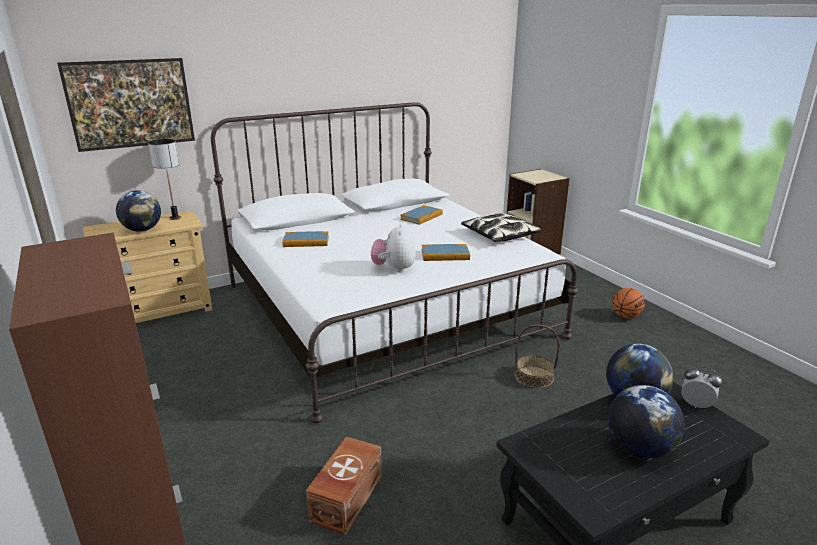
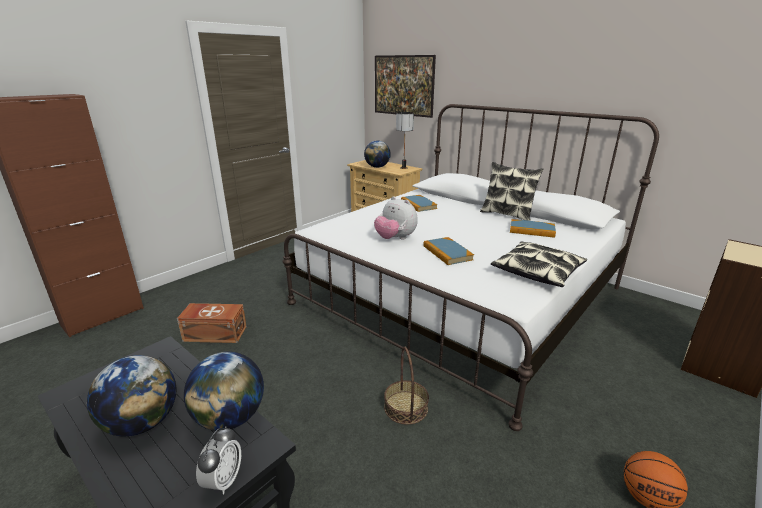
camera: 70 degrees right, 0 degrees up
plush toy [371,223,416,273] -> plush toy turned 120 degrees counterclockwise [374,196,418,240]
none -> pillow [480,162,544,221]

